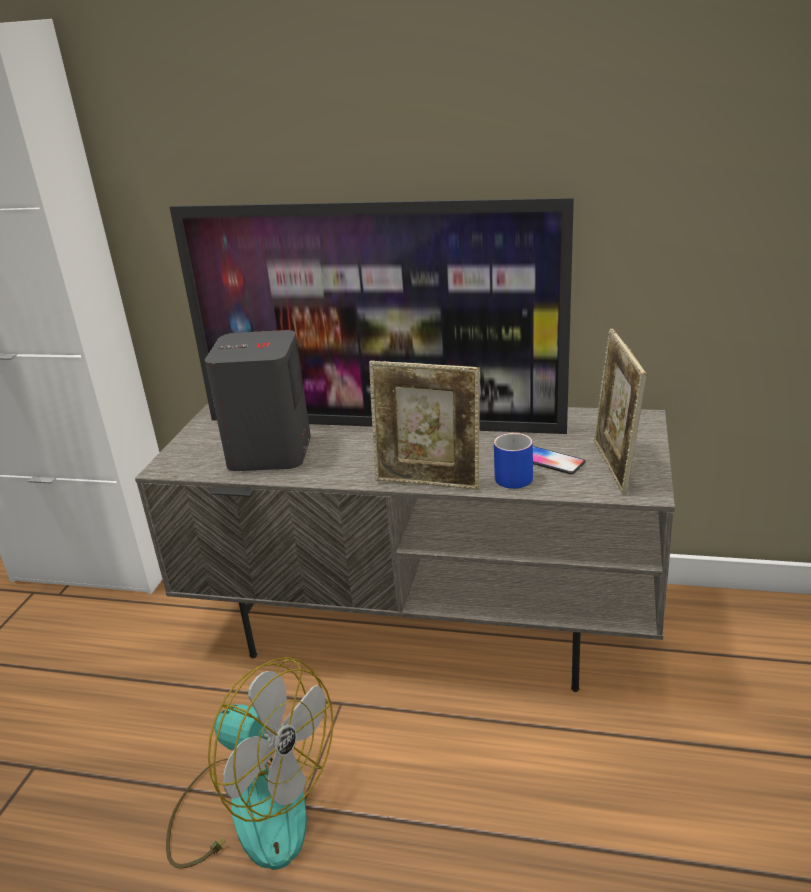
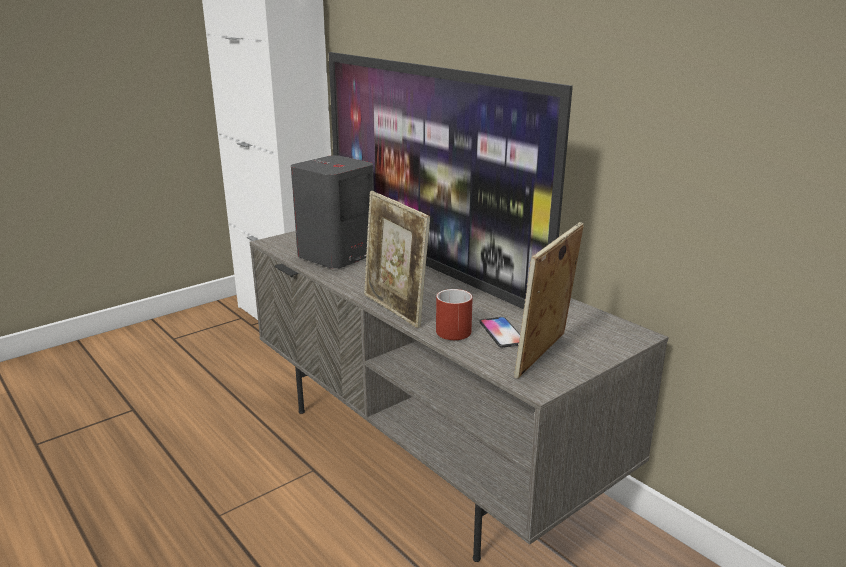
camera: 35 degrees right, 5 degrees down
fan [166,657,333,870] -> none
blue mug [494,433,533,489] -> red mug [436,289,473,340]

